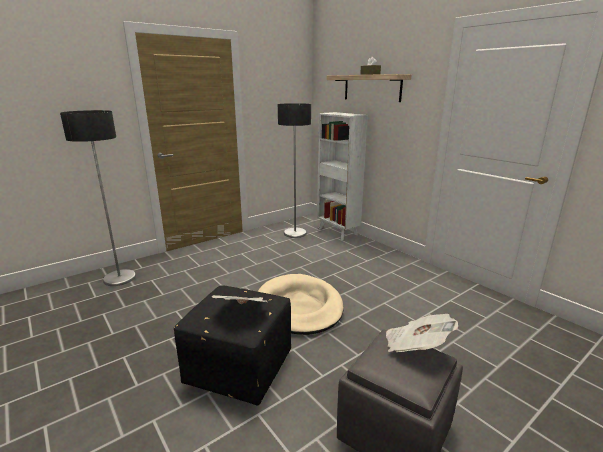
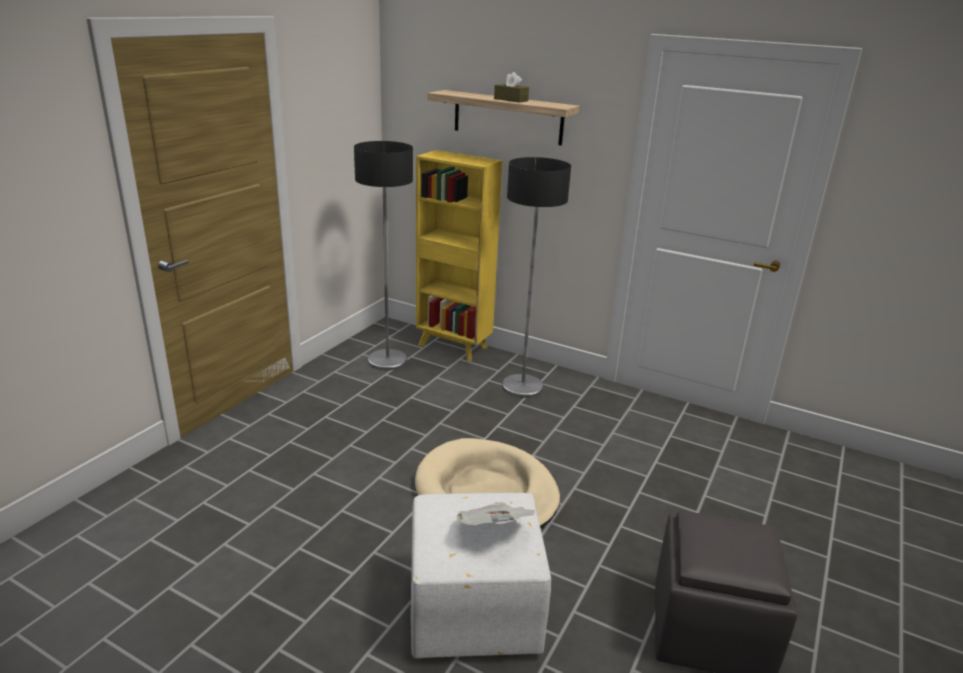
camera: 25 degrees left, 5 degrees up
floor lamp [60,110,136,286] -> floor lamp moved to [502,157,571,398]
black ottoman [174,286,291,405] -> white ottoman [411,493,551,659]
white bookcase [317,112,368,240] -> yellow bookcase [416,150,502,361]
newspaper [386,314,458,352] -> none

